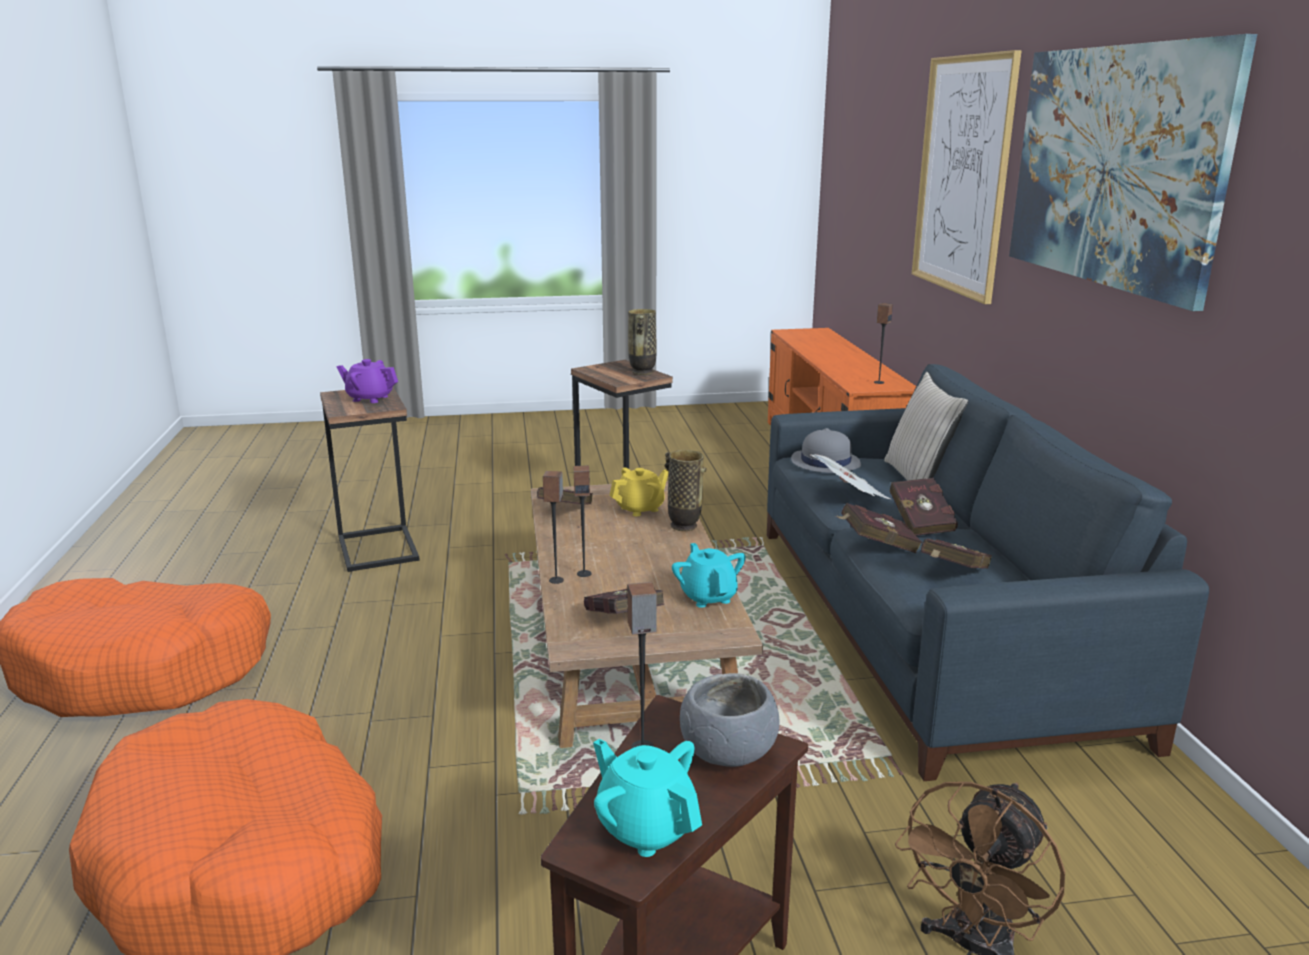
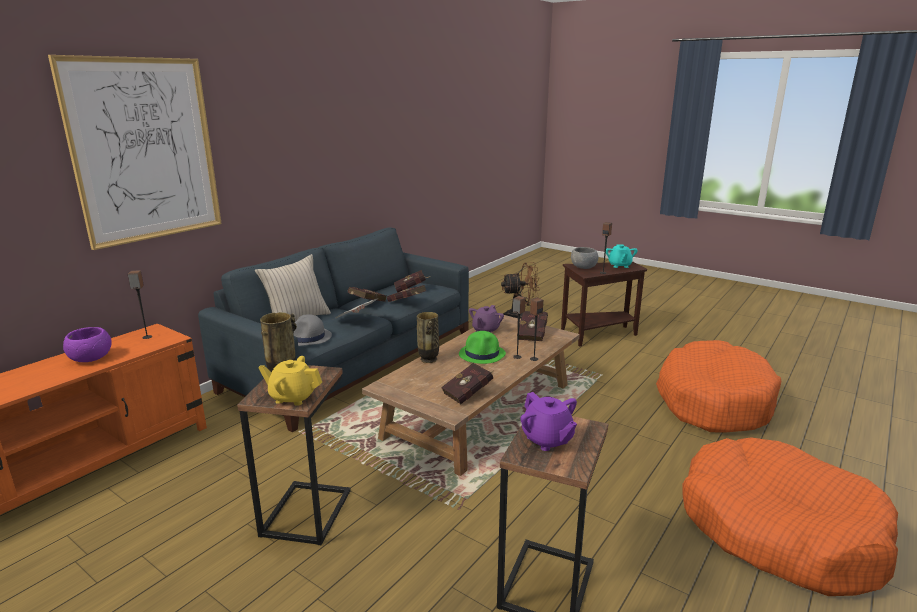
camera: 135 degrees left, 0 degrees up
yellow teapot [609,467,669,516] -> yellow teapot moved to [258,356,322,406]
turquoise teapot [672,543,746,608] -> purple teapot [469,305,504,332]
picture [1009,34,1257,311] -> none
none -> purple bowl [63,327,112,362]
none -> green hat [459,331,506,364]

